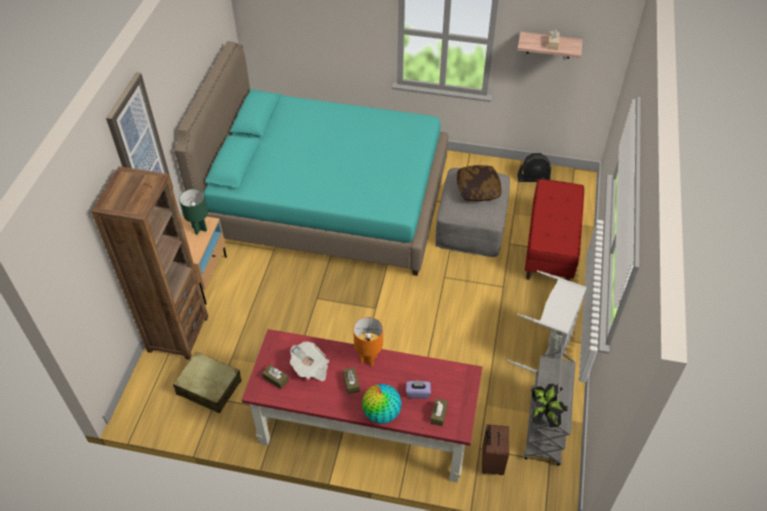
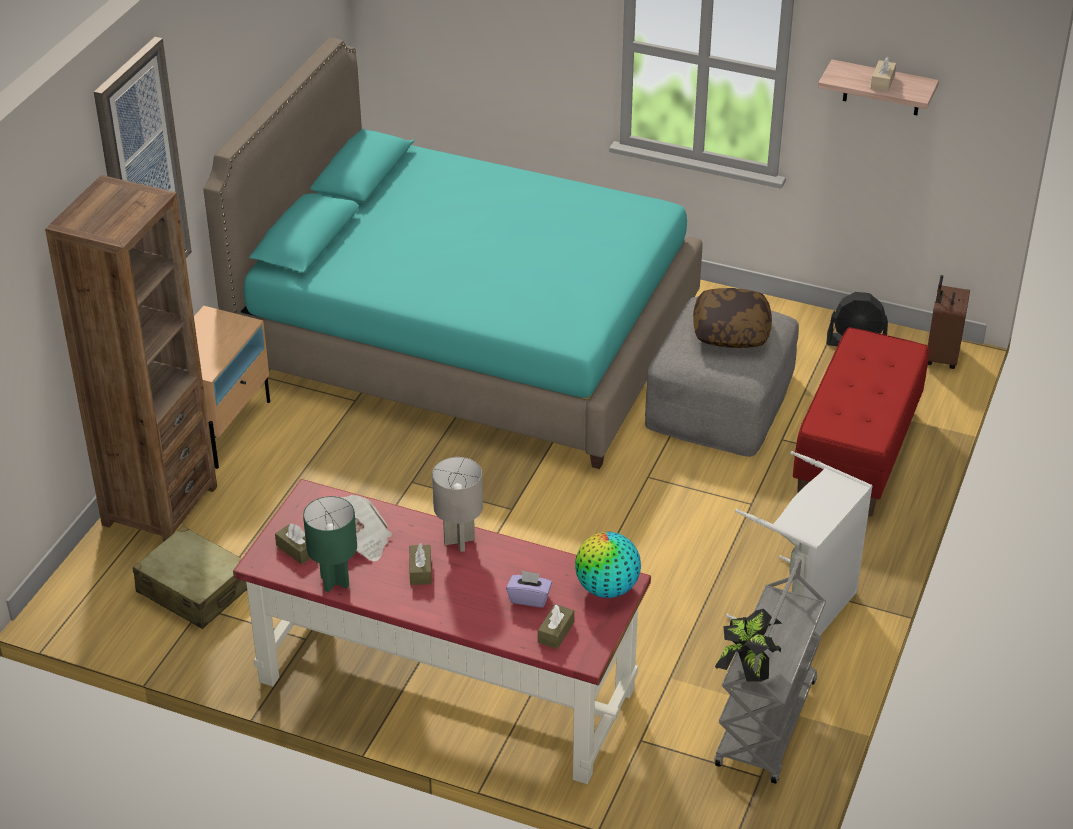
camera: 10 degrees right, 10 degrees down
green table lamp [179,189,208,235] -> green table lamp moved to [303,496,357,592]
orange table lamp [353,317,383,367] -> grey table lamp [432,457,483,552]
globe [362,384,402,424] -> globe moved to [575,532,641,598]
brown suitcase [482,425,509,475] -> brown suitcase moved to [928,275,970,369]

